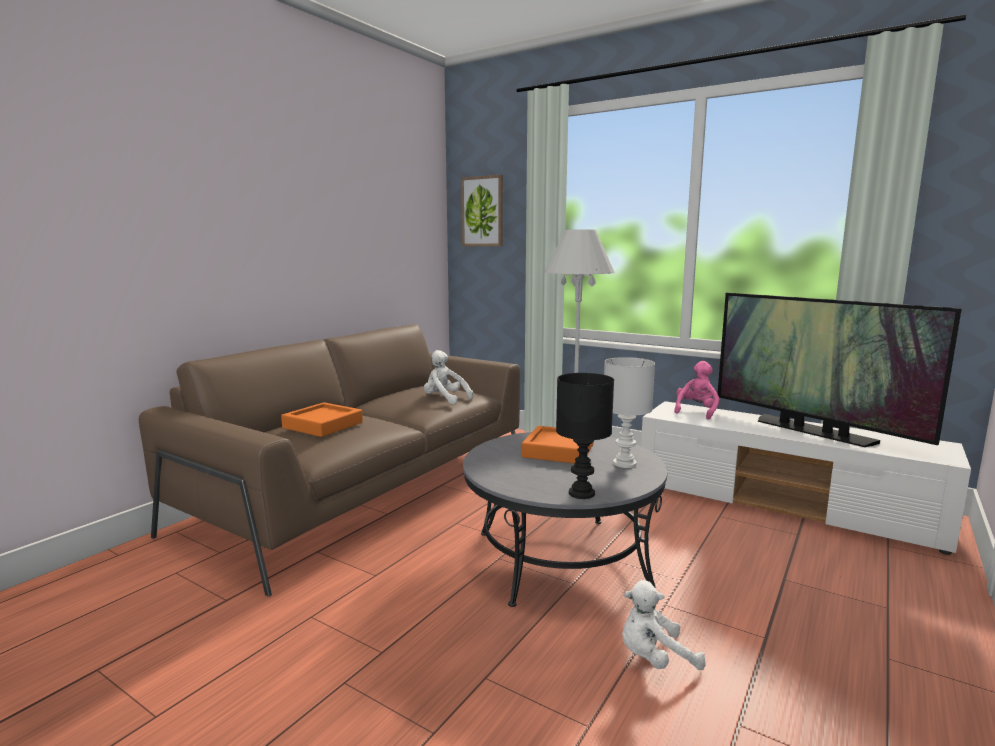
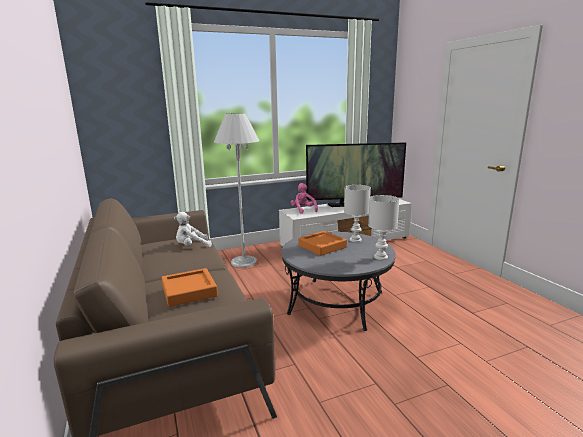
camera: 55 degrees left, 5 degrees up
picture [461,175,503,246] -> none
black table lamp [556,373,614,499] -> white table lamp [368,195,399,260]
white plush toy [622,580,706,670] -> none

